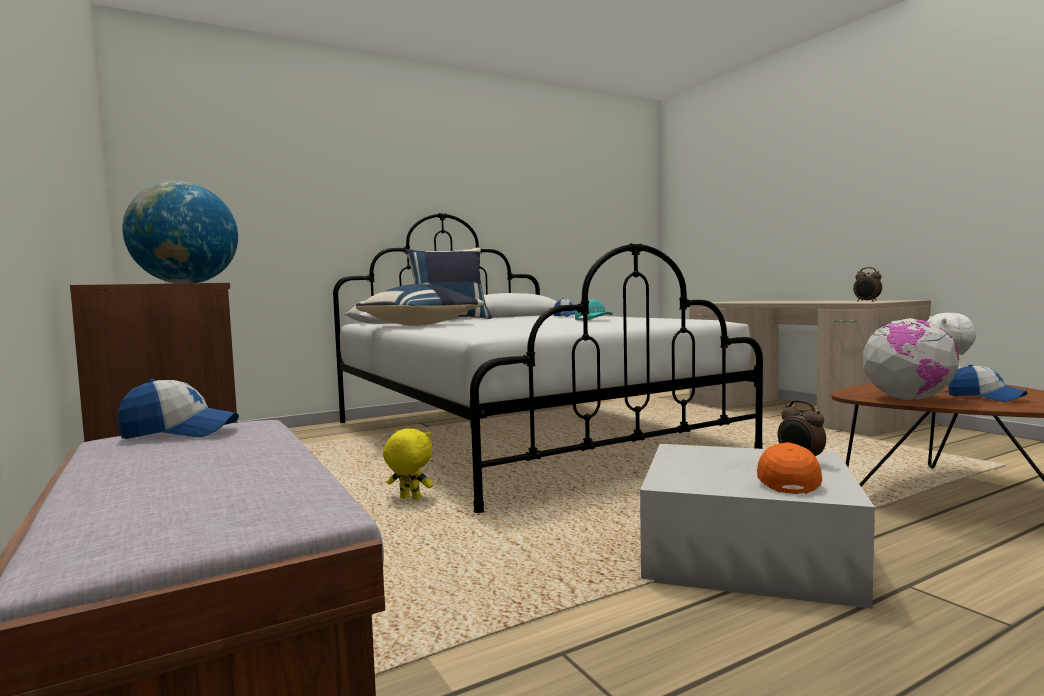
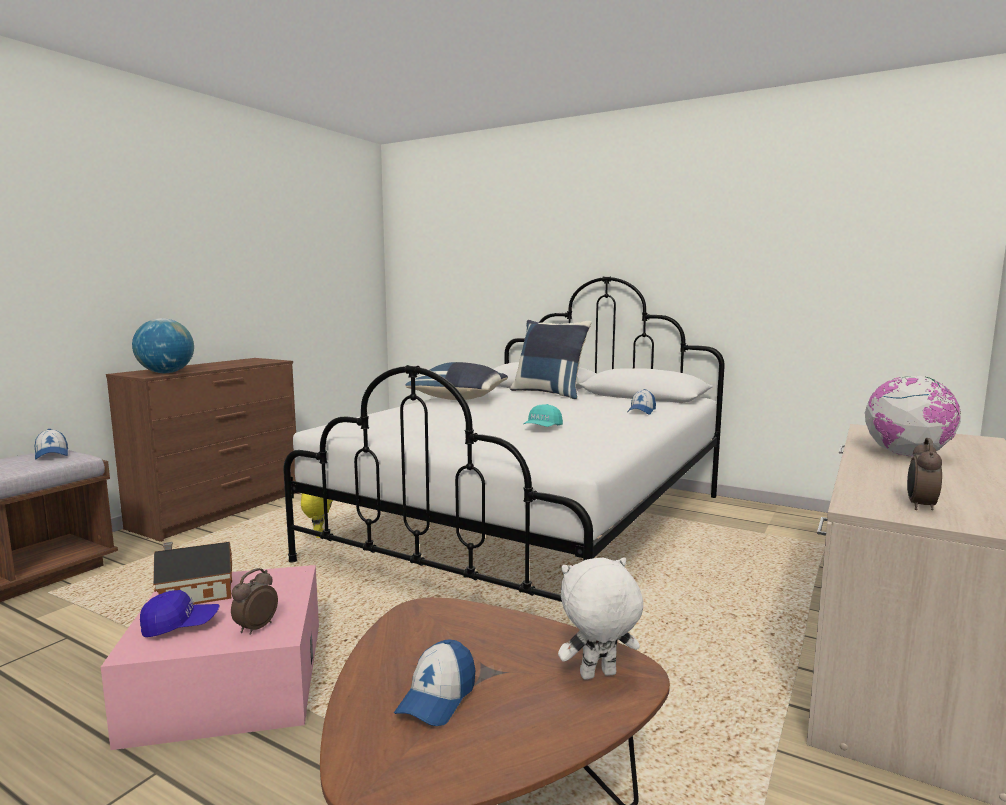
camera: 60 degrees right, 5 degrees up
white storage box [640,444,875,609] -> pink storage box [101,565,319,750]
orange cap [757,442,822,494] -> blue cap [140,590,220,637]
globe [863,318,959,400] -> globe moved to [865,376,961,456]
none -> toy house [153,542,232,605]

